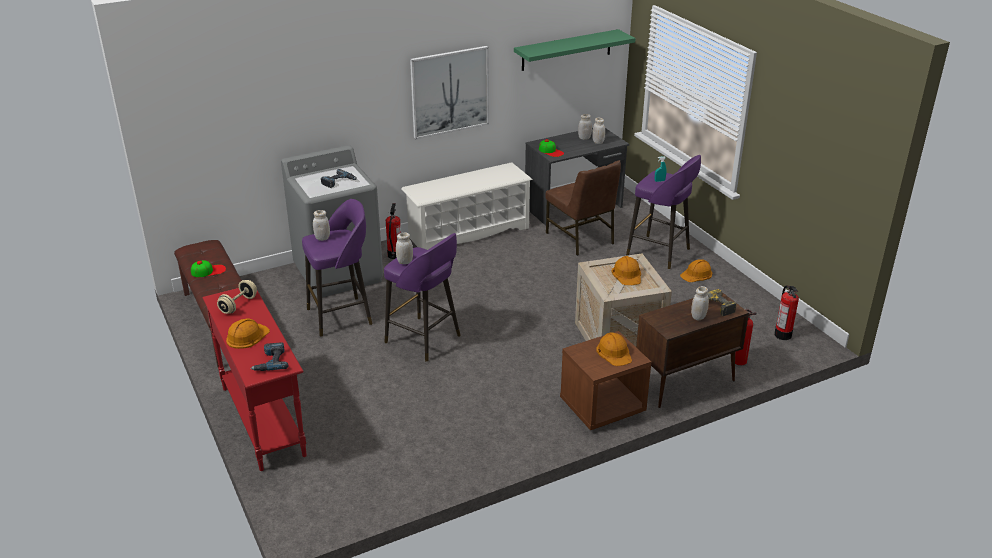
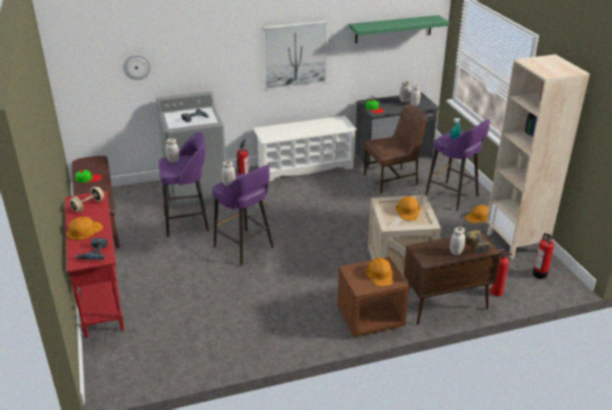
camera: 10 degrees right, 0 degrees up
brown chair [545,160,621,256] -> brown chair turned 90 degrees counterclockwise [364,103,427,194]
none -> wall clock [123,54,151,80]
none -> beige bookcase [487,54,590,260]

